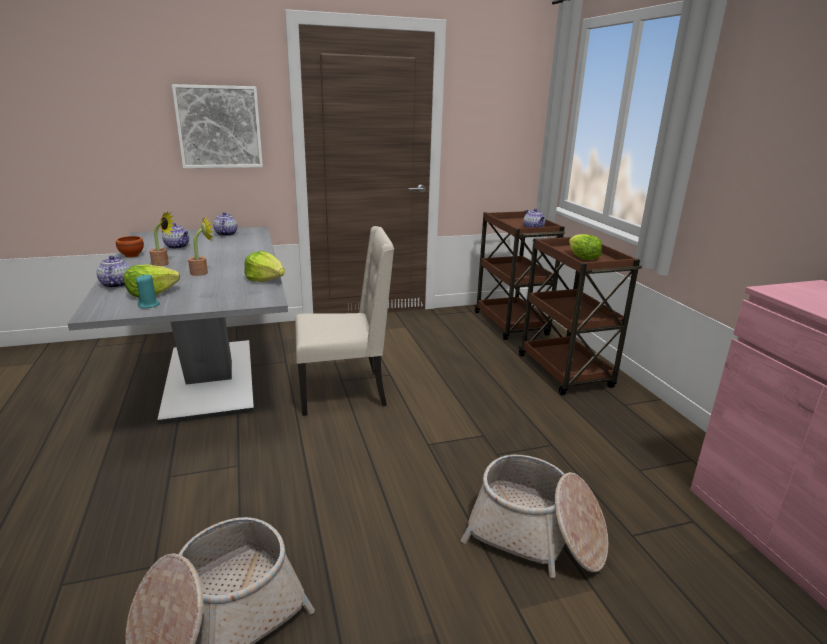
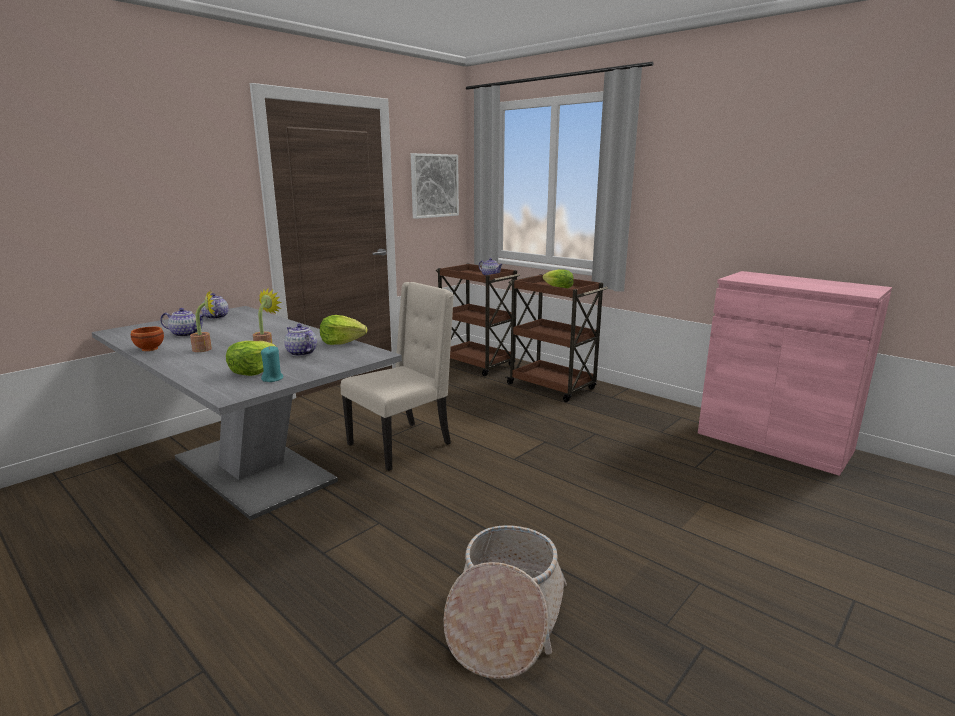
camera: 30 degrees left, 5 degrees down
teapot [96,256,130,288] -> teapot moved to [284,324,317,356]
picture [172,84,263,168] -> picture moved to [411,153,459,219]
basket [461,455,608,578] -> none

